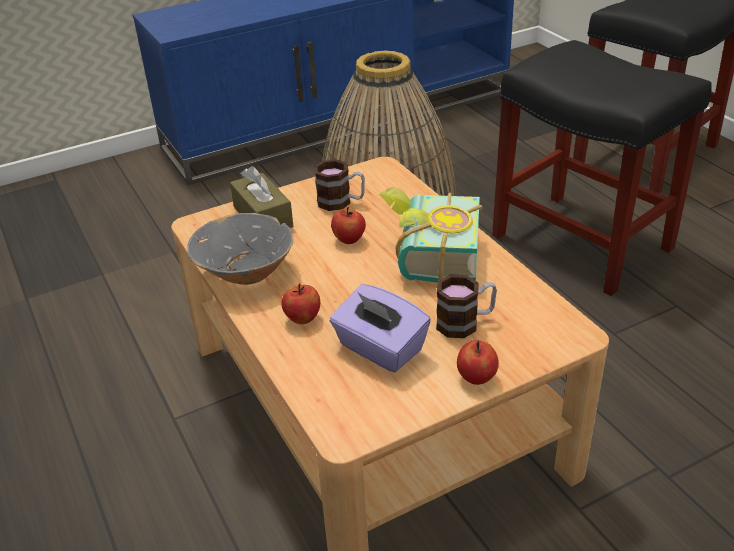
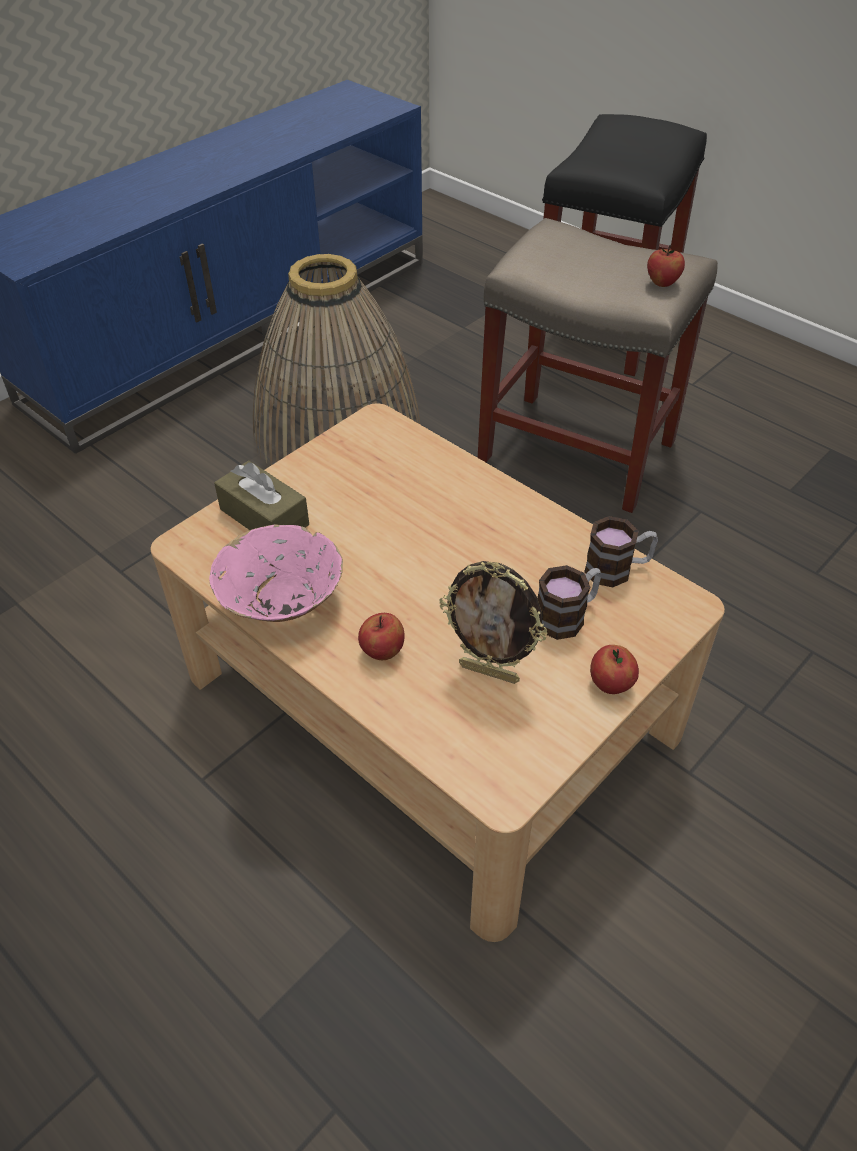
camera: 20 degrees left, 10 degrees up
grey bowl [187,213,294,285] -> pink bowl [209,524,343,622]
mug [314,159,365,211] -> mug moved to [584,516,658,587]
purple tissue box [330,284,431,372] -> picture frame [439,561,548,684]
apple [331,207,366,244] -> apple moved to [647,245,685,287]
book [379,187,483,283] -> none
black stool [492,40,712,296] -> beige stool [478,218,718,513]

